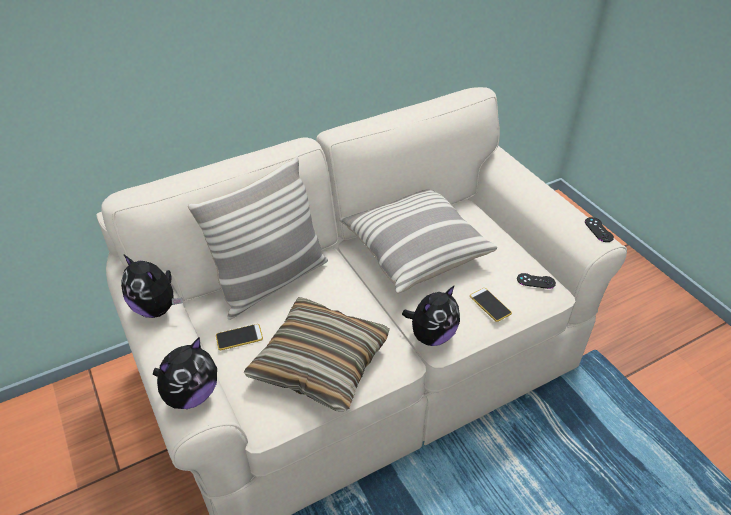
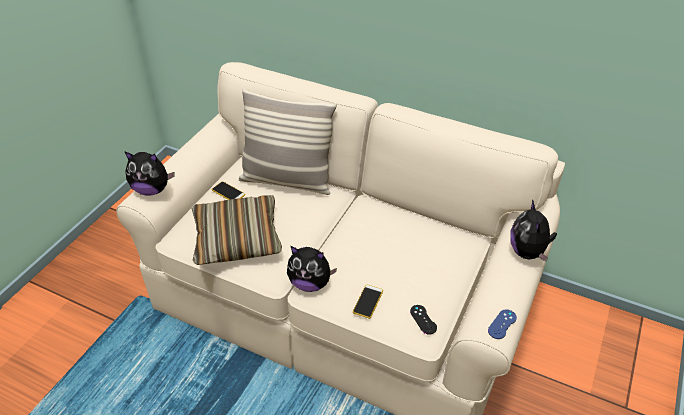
camera: 55 degrees right, 0 degrees up
plush toy [121,254,183,318] -> plush toy moved to [510,200,557,262]
pillow [340,189,497,293] -> none
black game controller [585,217,614,242] -> blue game controller [488,309,517,339]

